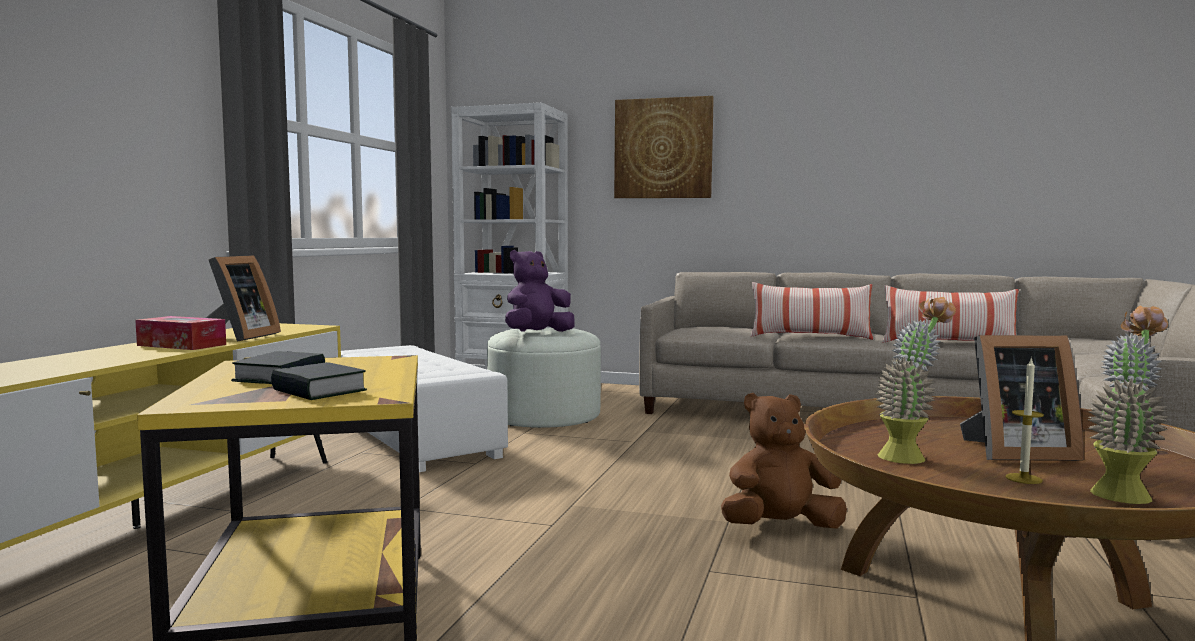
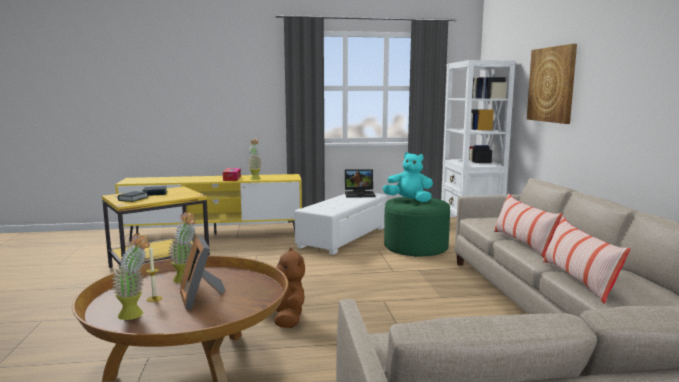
camera: 65 degrees right, 5 degrees up
picture frame [206,255,281,342] -> potted plant [248,138,262,180]
white ottoman [487,328,601,428] -> green ottoman [384,197,450,257]
purple plush toy [505,250,575,332] -> turquoise plush toy [383,152,433,202]
none -> laptop [345,169,376,198]

